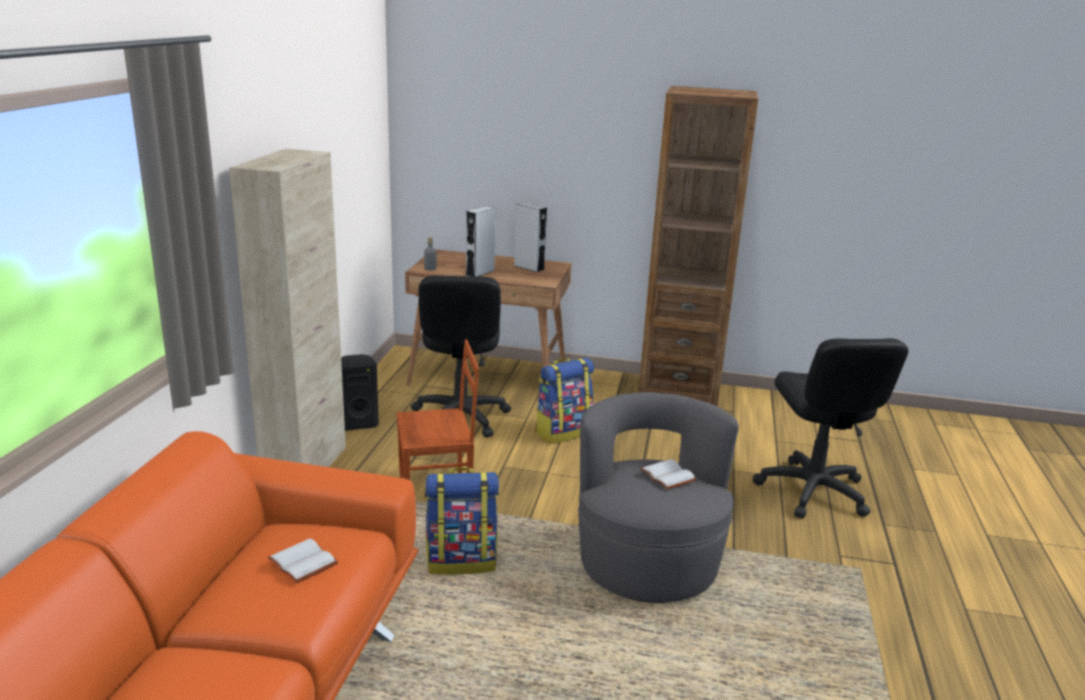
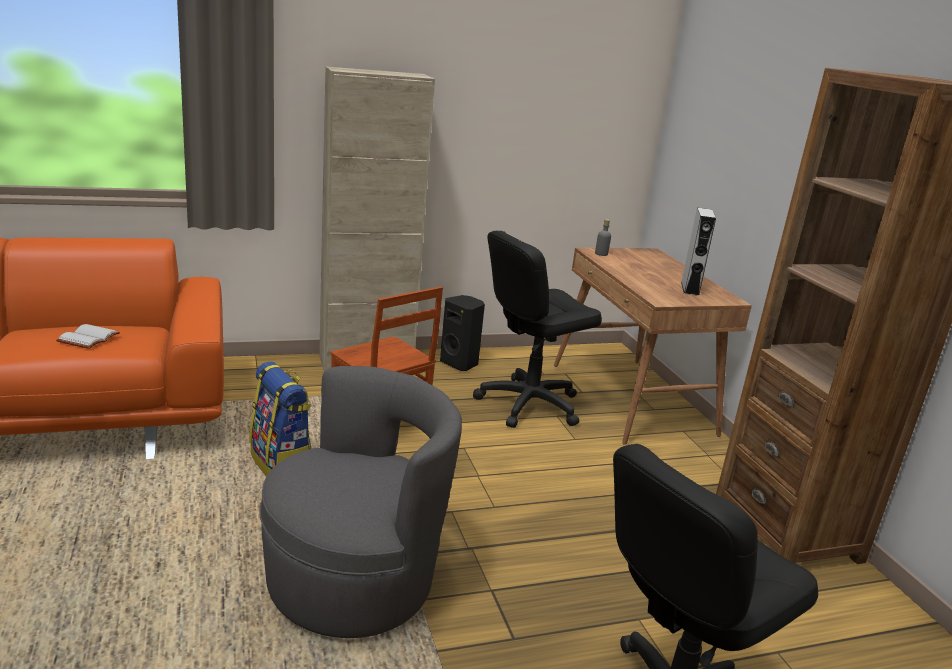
camera: 60 degrees right, 0 degrees up
grey speaker [466,206,496,277] -> none
backpack [535,358,594,444] -> none
white book [640,459,697,490] -> none

